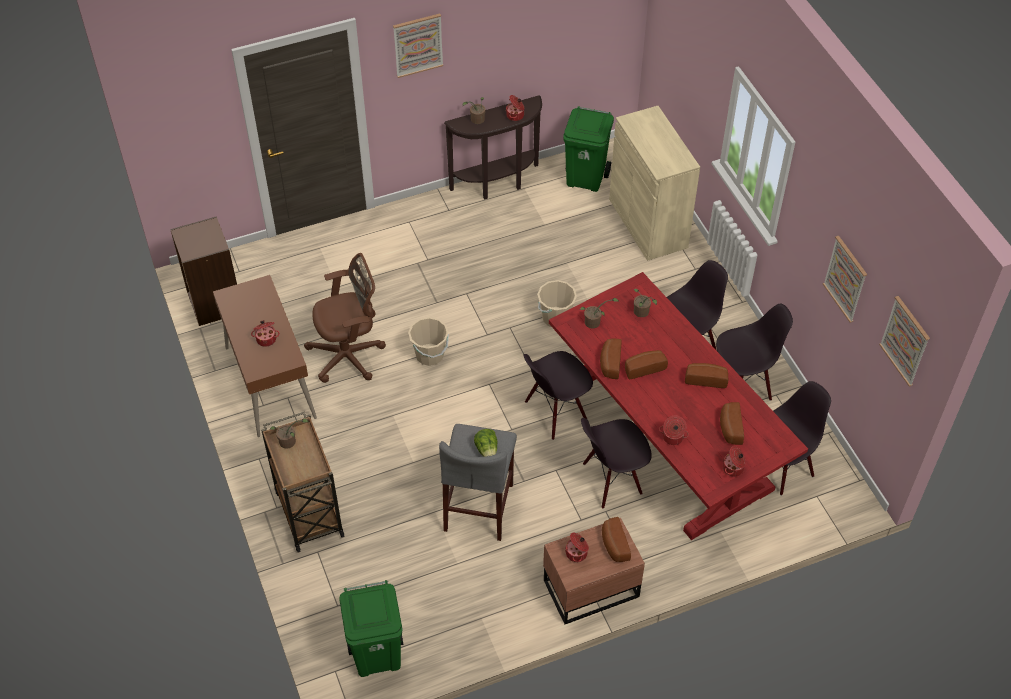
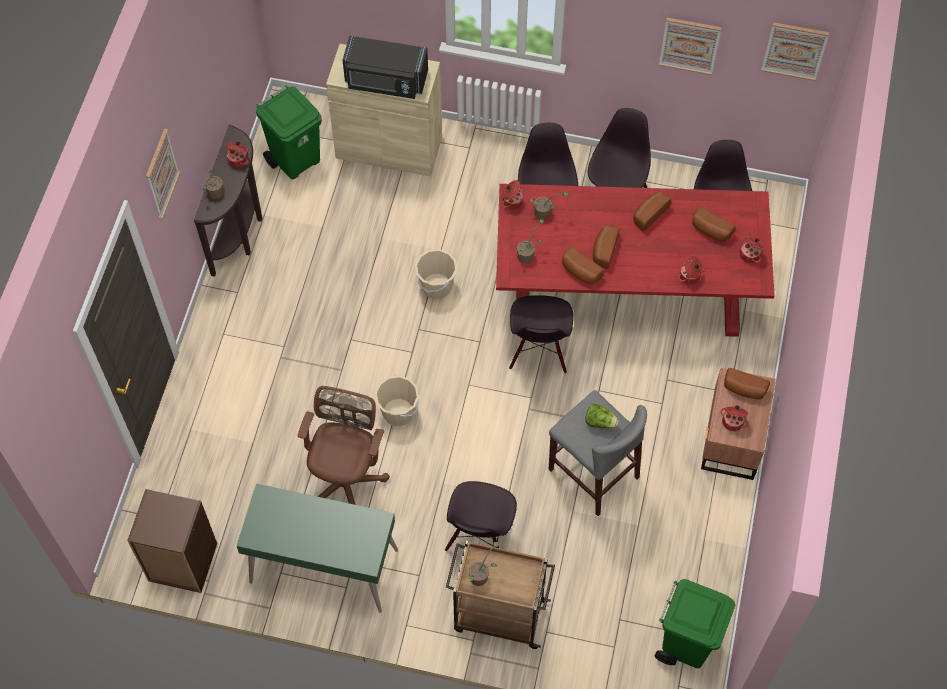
camera: 55 degrees left, 10 degrees up
brown desk [213,275,317,437] -> green desk [237,483,398,613]
cooking pot [251,320,280,347] -> cooking pot moved to [502,180,523,210]
black chair [581,418,652,509] -> black chair moved to [445,481,517,551]
none -> black microwave [343,36,428,99]

